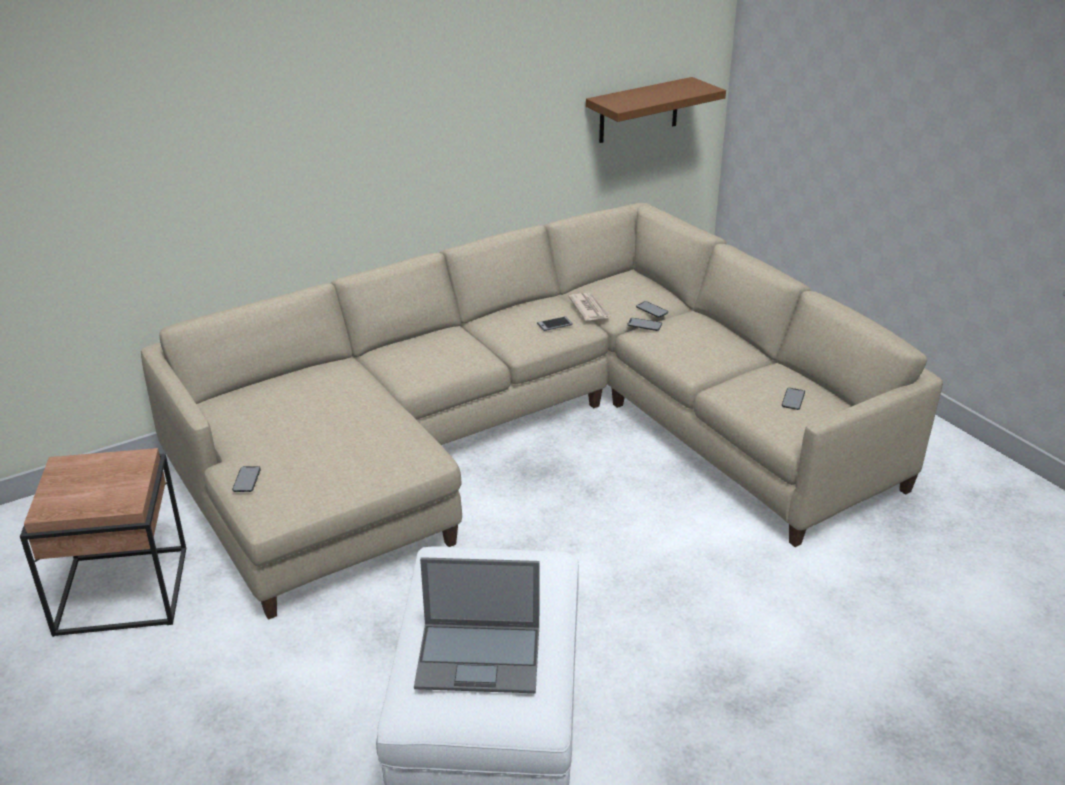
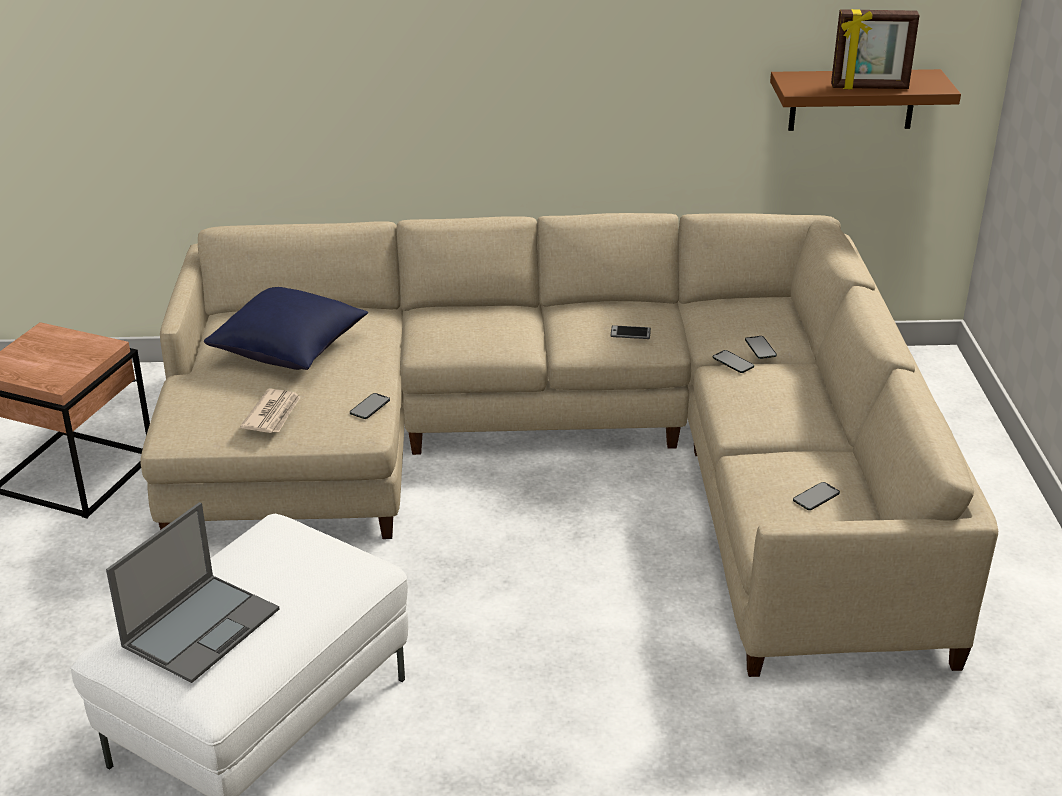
camera: 30 degrees right, 0 degrees up
phone [232,466,261,492] -> phone moved to [350,393,390,419]
laptop [414,557,540,693] -> laptop turned 90 degrees counterclockwise [106,502,280,683]
newspaper [568,293,611,321] -> newspaper moved to [240,389,301,433]
none -> blue pillow [204,287,368,370]
none -> picture frame [831,9,920,89]

